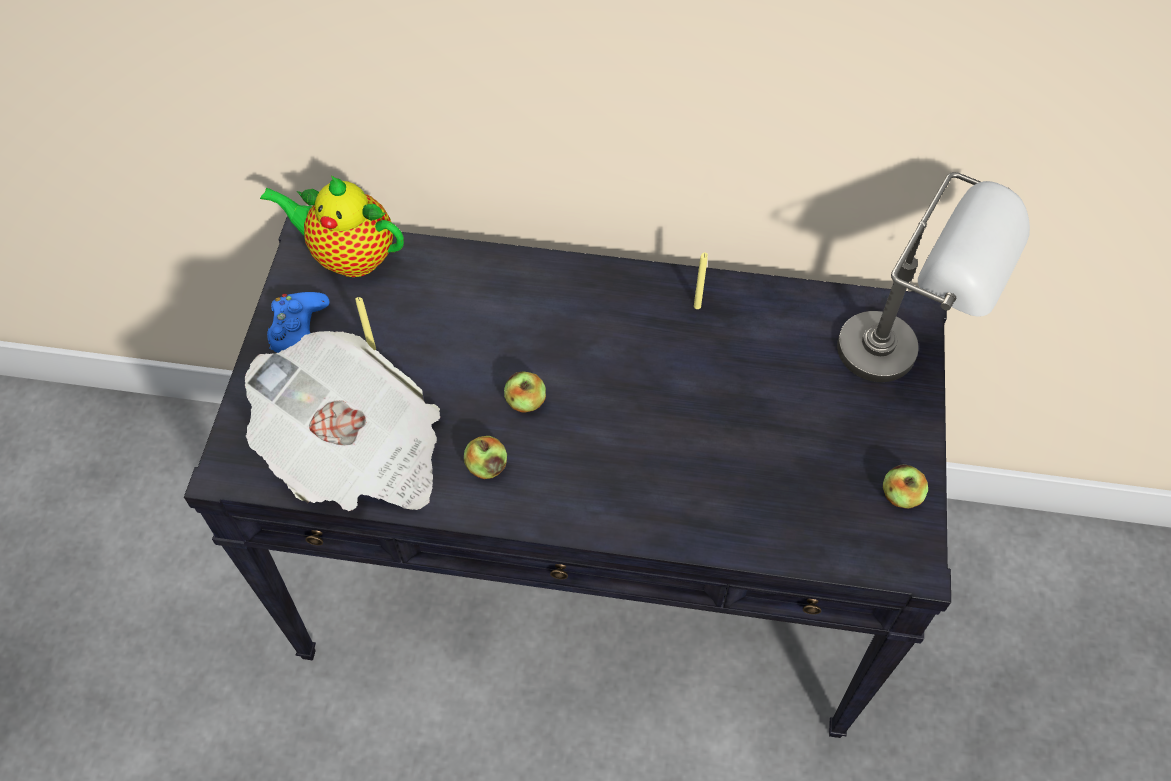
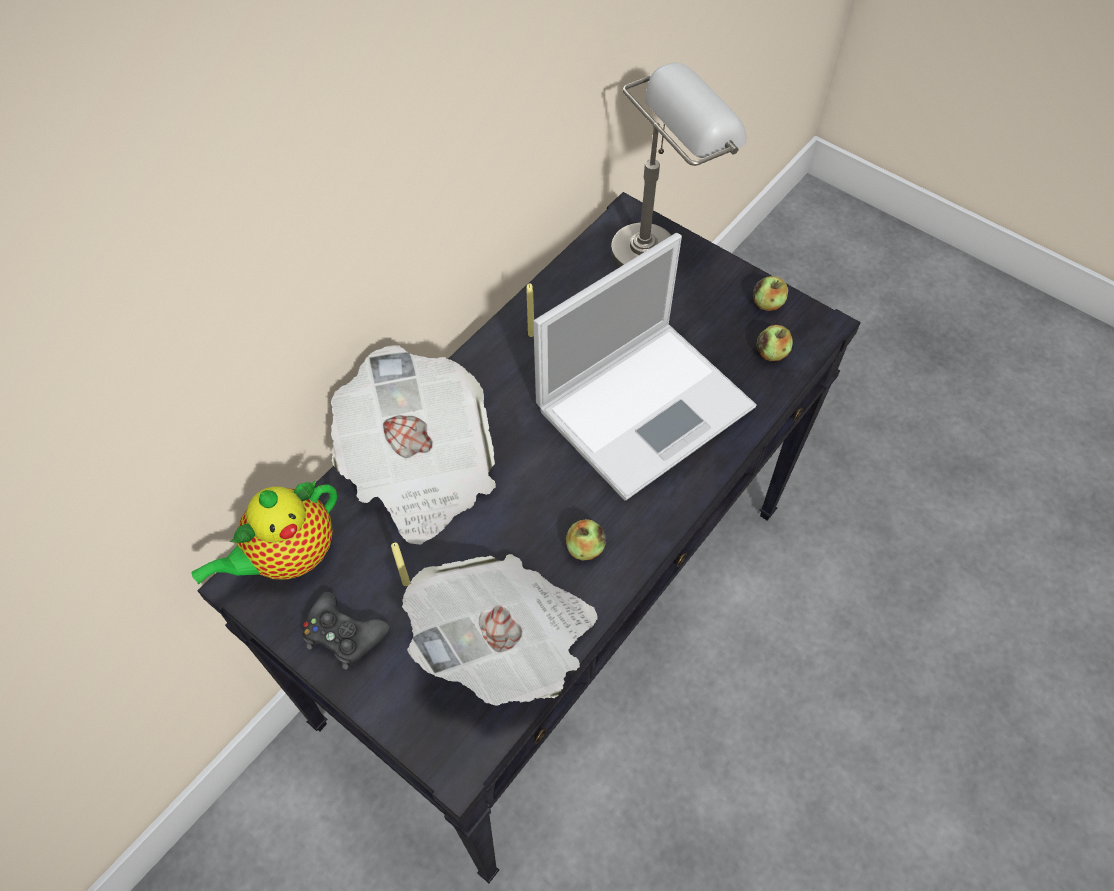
camera: 60 degrees left, 0 degrees up
blue game controller [267,292,330,353] -> black game controller [302,592,390,670]
apple [504,371,546,413] -> apple moved to [757,325,793,361]
none -> newspaper [331,345,496,545]
none -> laptop [533,233,757,500]

